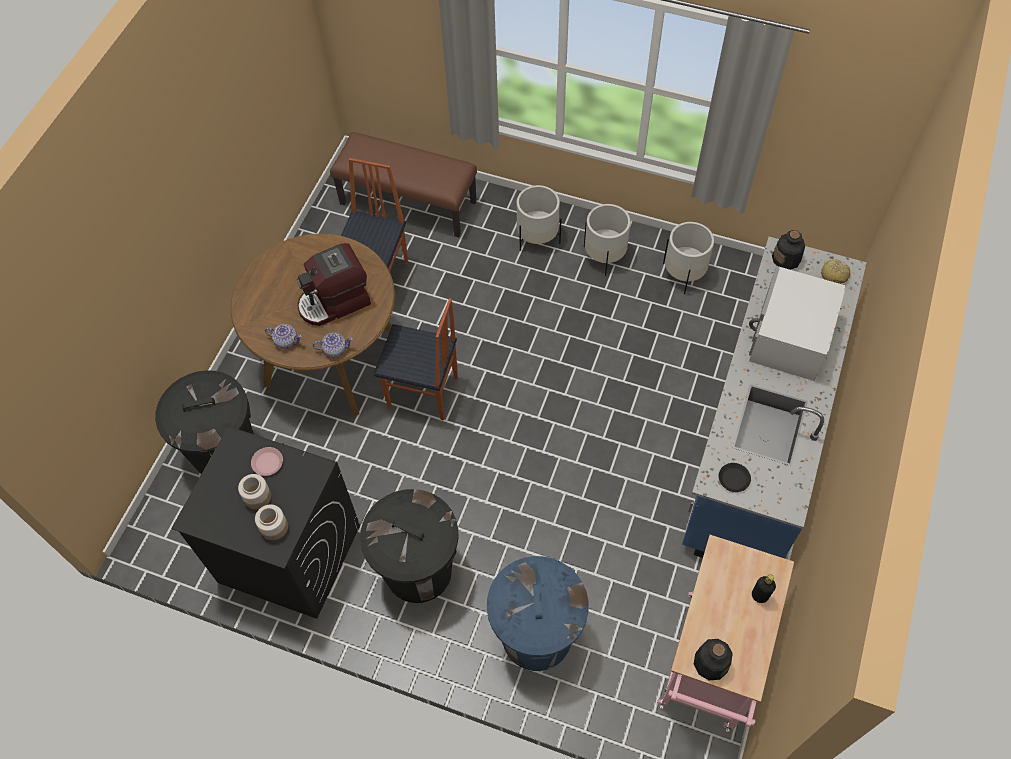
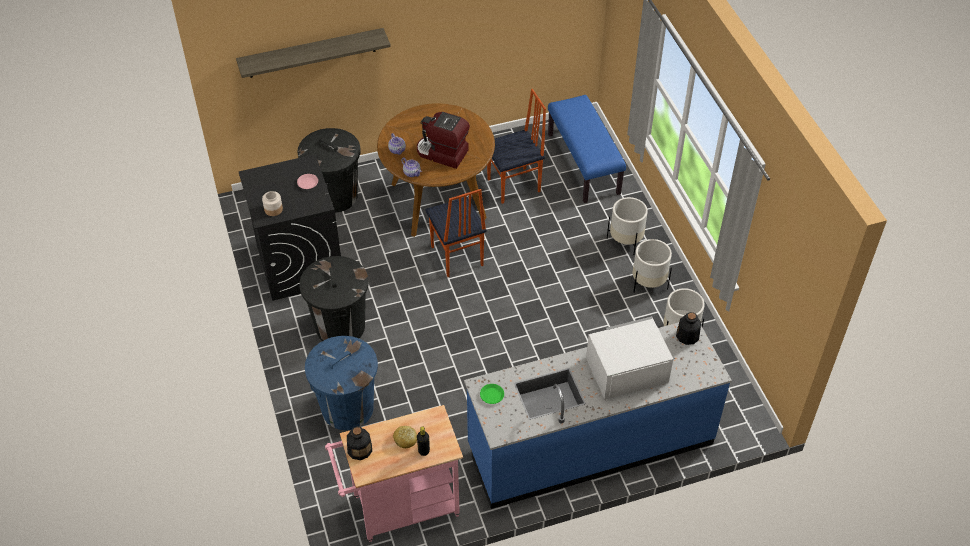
camera: 50 degrees right, 10 degrees down
jar [238,474,271,509] -> none
brown bench [330,132,477,237] -> blue bench [548,95,626,203]
black plate [719,463,751,492] -> green plate [480,384,504,404]
bread [821,260,850,284] -> bread moved to [393,426,417,448]
none -> shelf [236,28,391,78]

